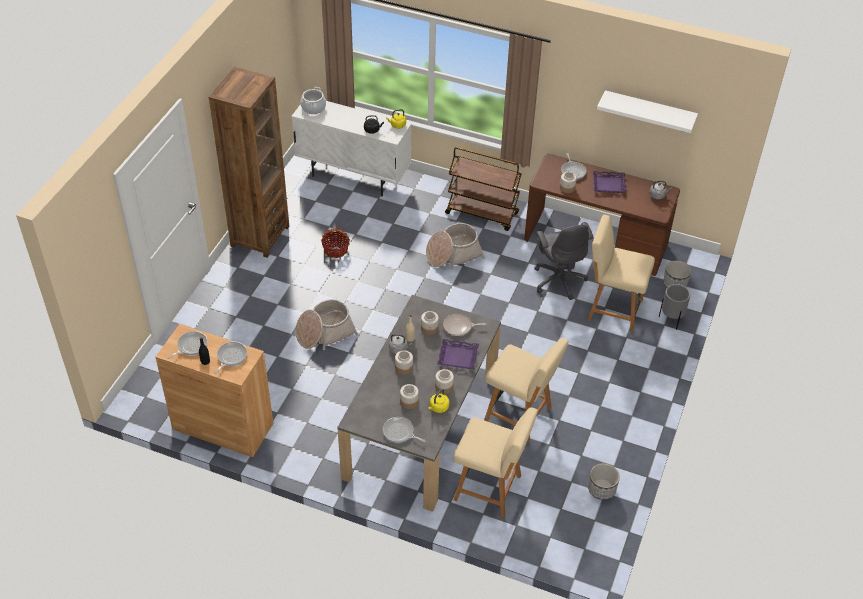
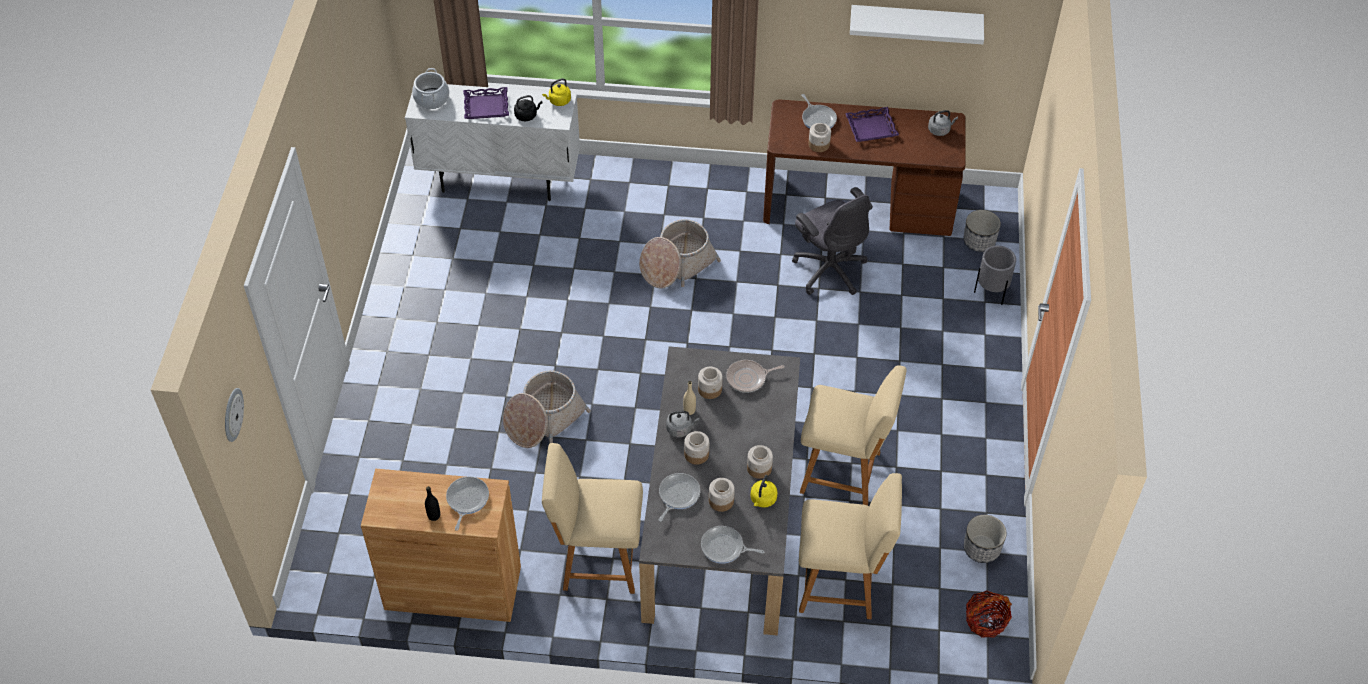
camera: 15 degrees left, 5 degrees up
frying pan [168,331,208,359] -> frying pan moved to [659,473,700,522]
brown bookcase [209,67,289,258] -> none
basket [321,228,350,258] -> basket moved to [966,590,1012,638]
purple tray [437,339,479,370] -> purple tray moved to [463,87,509,119]
brown cart [445,147,522,231] -> none
beige chair [587,215,655,332] -> beige chair moved to [542,443,643,594]
none -> wall clock [225,388,244,442]

